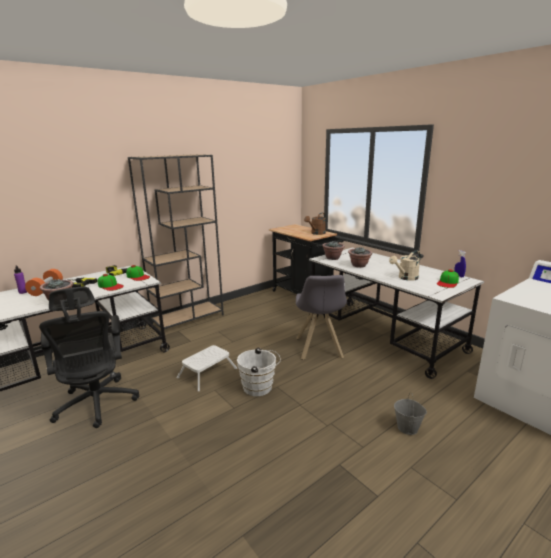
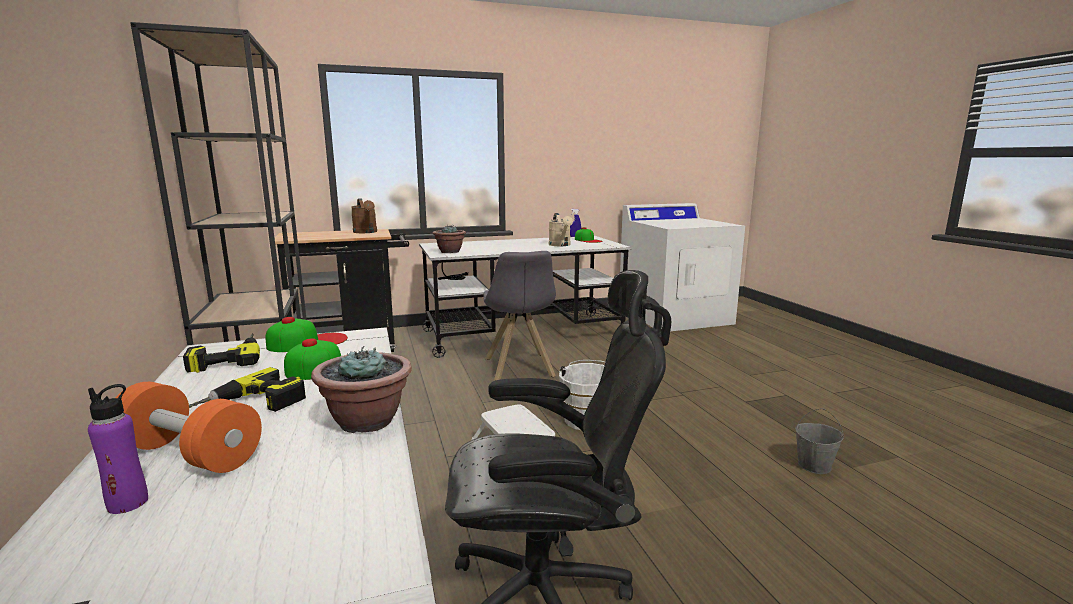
camera: 70 degrees left, 5 degrees down
grey chair [296,275,347,360] -> grey chair turned 60 degrees clockwise [483,251,556,381]
potted plant [348,247,372,268] -> none
grey bucket [394,393,427,435] -> grey bucket moved to [795,408,844,474]

